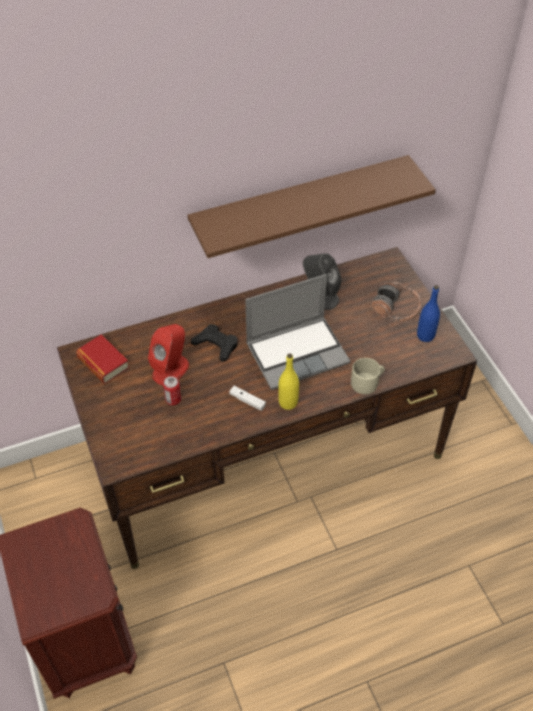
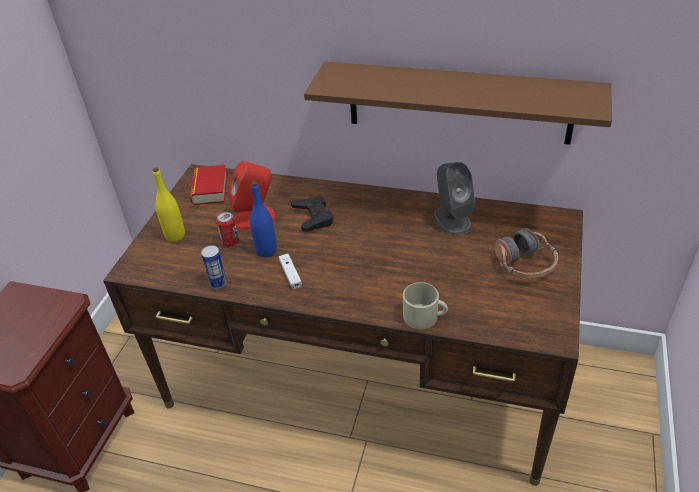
camera: 40 degrees right, 10 degrees down
laptop [245,274,351,390] -> none
yellow bottle [278,353,299,410] -> yellow bottle moved to [153,167,185,242]
blue bottle [417,285,440,342] -> blue bottle moved to [250,181,277,258]
none -> can [201,245,227,289]

